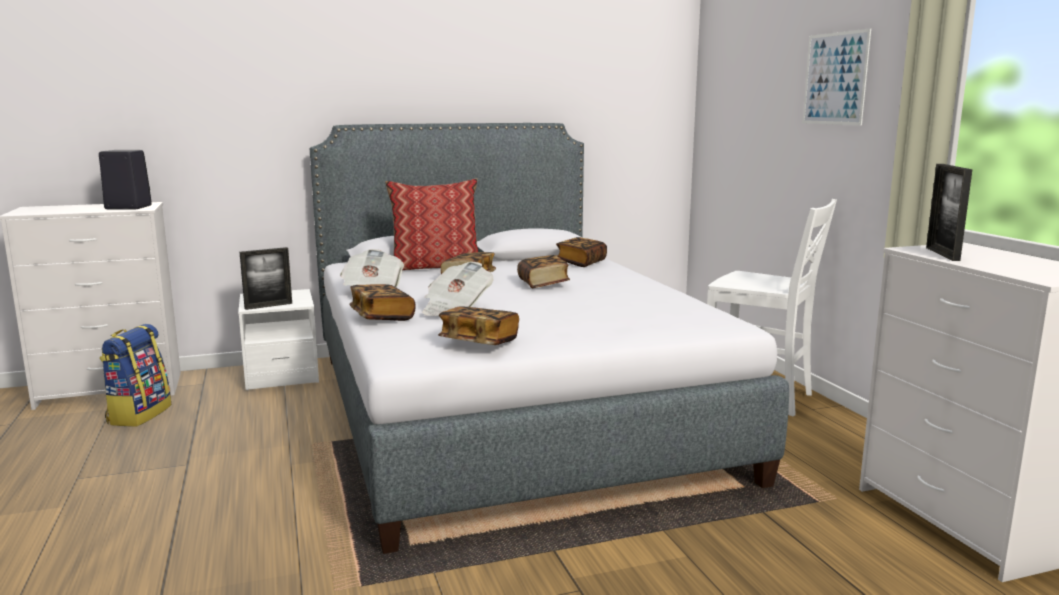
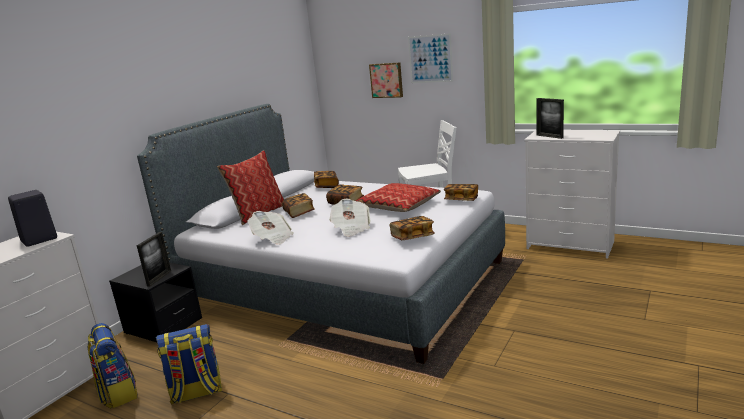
camera: 40 degrees left, 5 degrees up
white nightstand [238,289,319,390] -> black nightstand [109,263,202,342]
book [349,284,416,321] -> book moved to [444,184,478,201]
none -> backpack [156,324,222,405]
none -> pillow [356,183,441,212]
none -> picture [369,62,403,98]

